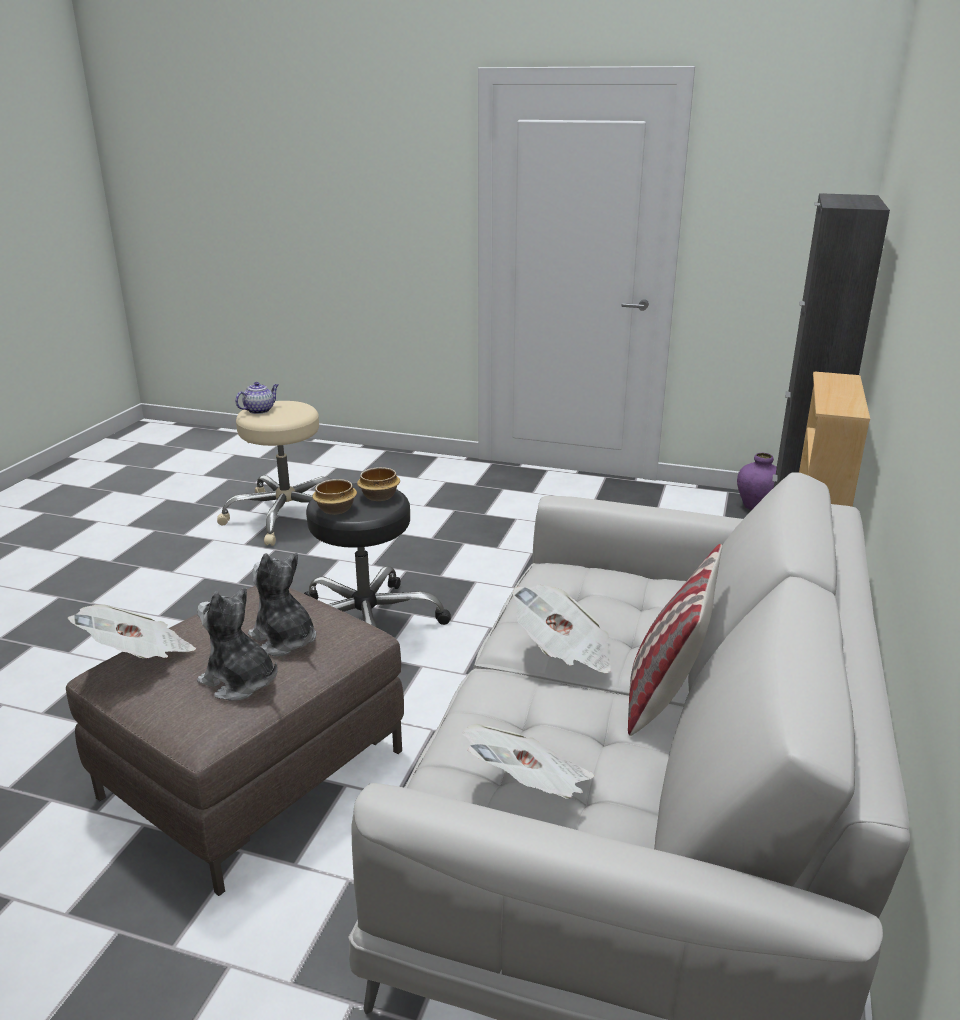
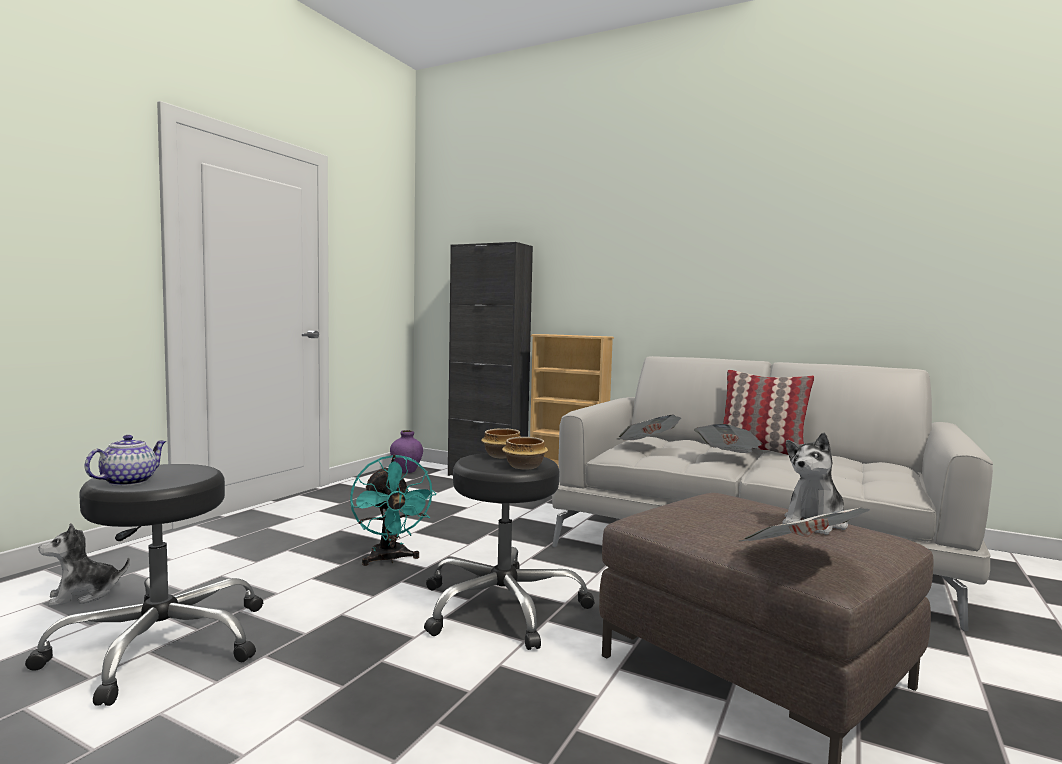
camera: 80 degrees left, 20 degrees down
beige stool [217,401,332,546] -> black stool [25,464,263,706]
teapot [235,382,279,414] -> teapot turned 60 degrees clockwise [85,435,166,486]
plush toy [248,553,316,656] -> plush toy moved to [39,523,130,607]
newspaper [462,724,594,799] -> newspaper moved to [617,414,681,440]
none -> turquoise fan [350,455,436,566]

